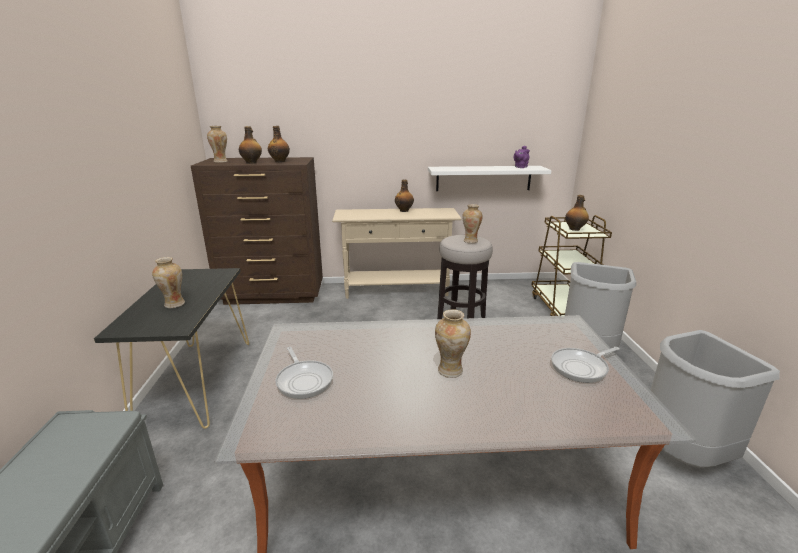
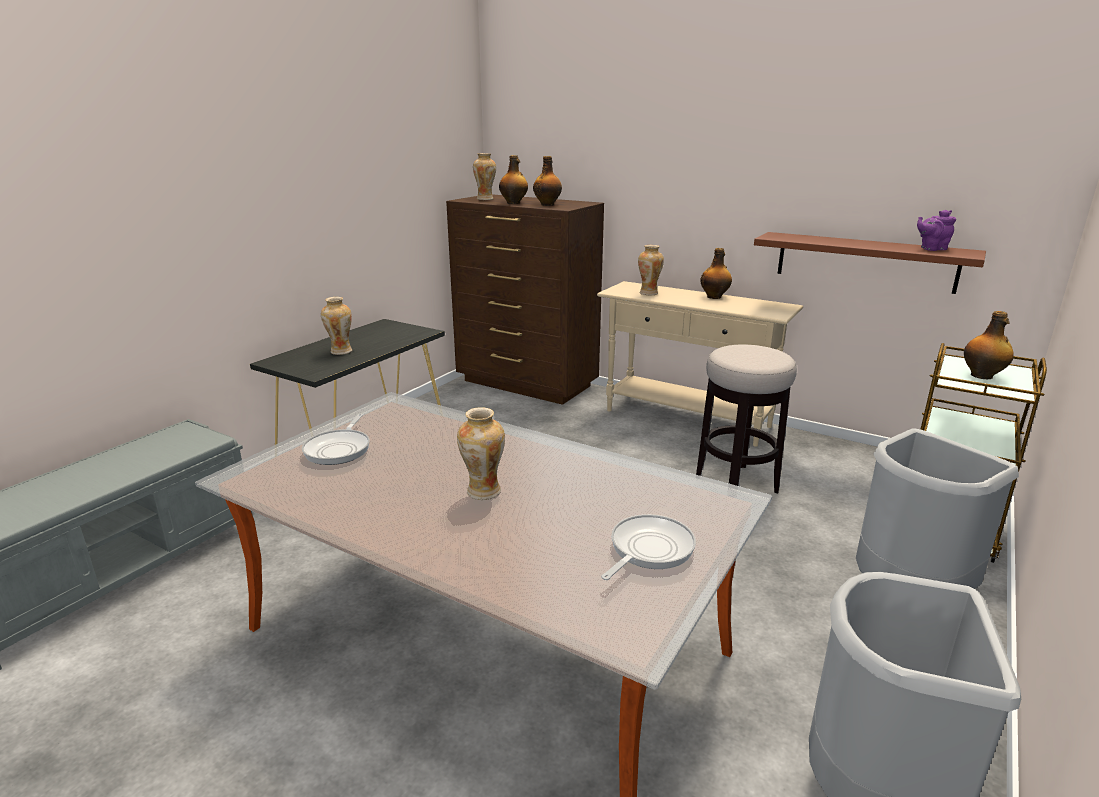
camera: 35 degrees right, 0 degrees up
white shelf [428,166,551,191] -> brown shelf [754,232,986,294]
vase [462,204,483,243] -> vase moved to [638,245,664,295]
frying pan [551,347,620,383] -> frying pan turned 120 degrees clockwise [601,514,696,580]

